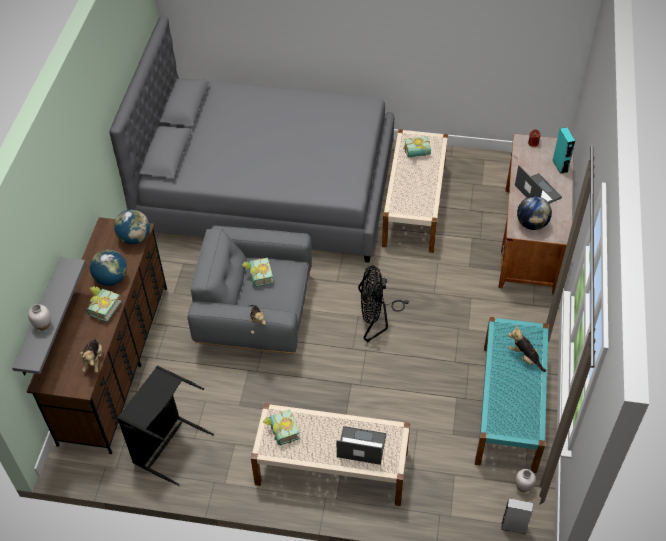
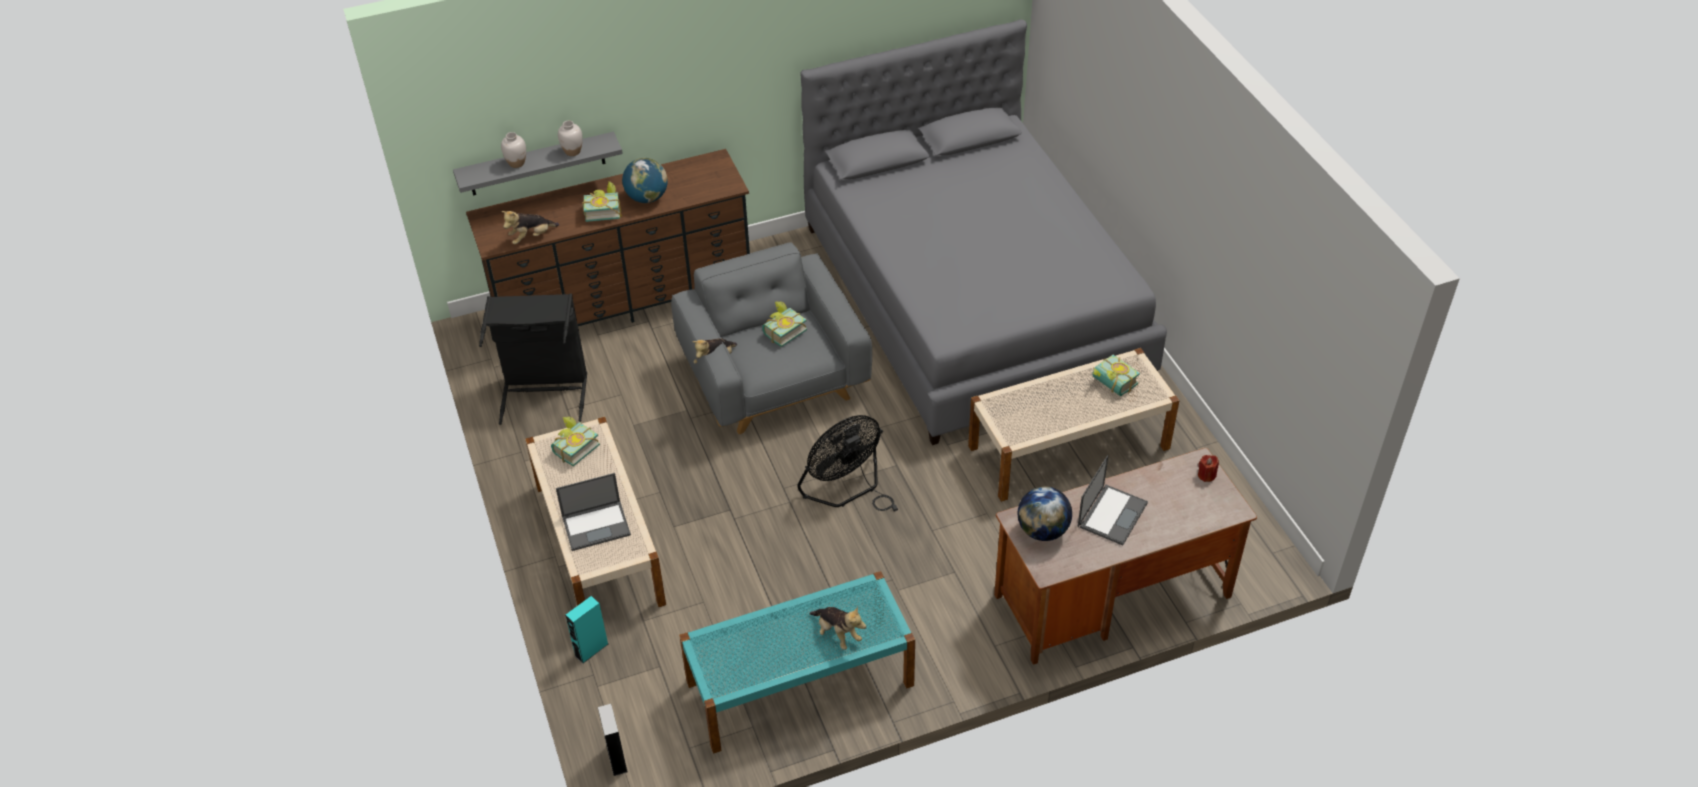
camera: 60 degrees right, 5 degrees down
globe [114,209,150,244] -> none
laptop [337,426,387,465] -> laptop turned 90 degrees clockwise [556,473,631,551]
plush toy [508,326,546,372] -> plush toy turned 120 degrees clockwise [809,607,866,650]
white vase [515,469,536,492] -> white vase moved to [558,121,583,156]
turquoise speaker [553,127,575,174] -> turquoise speaker moved to [565,596,608,664]

